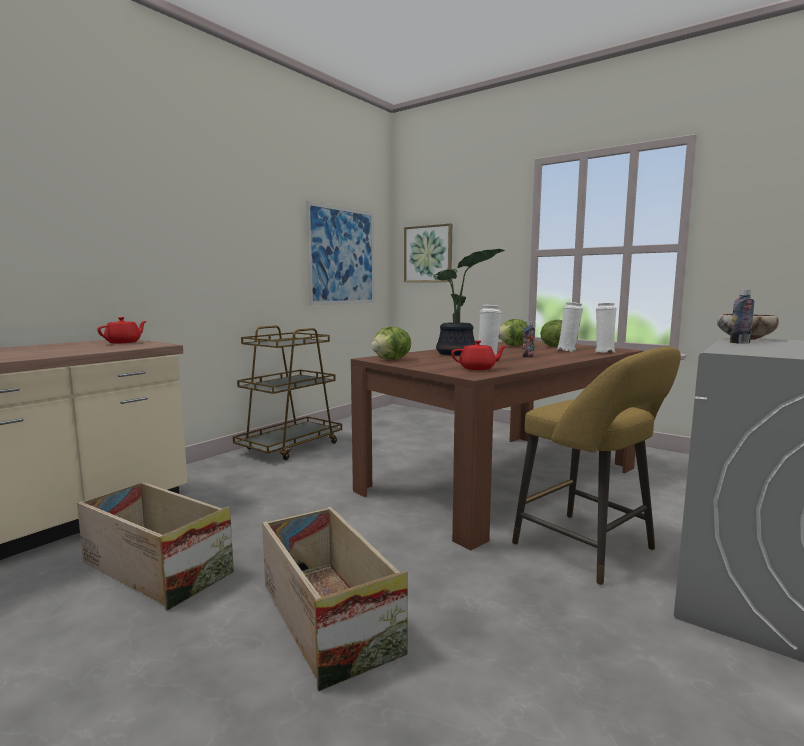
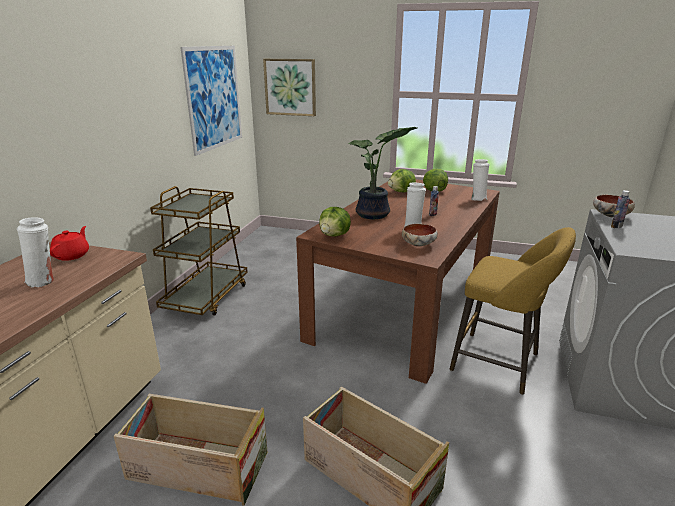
camera: 20 degrees left, 15 degrees up
red teapot [451,340,507,370] -> bowl [402,224,438,247]
white vase [557,302,583,351] -> white vase moved to [17,217,54,288]

